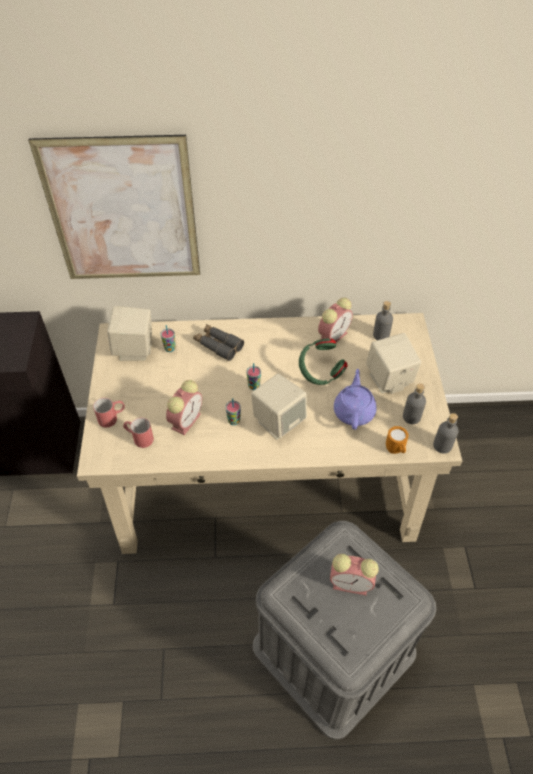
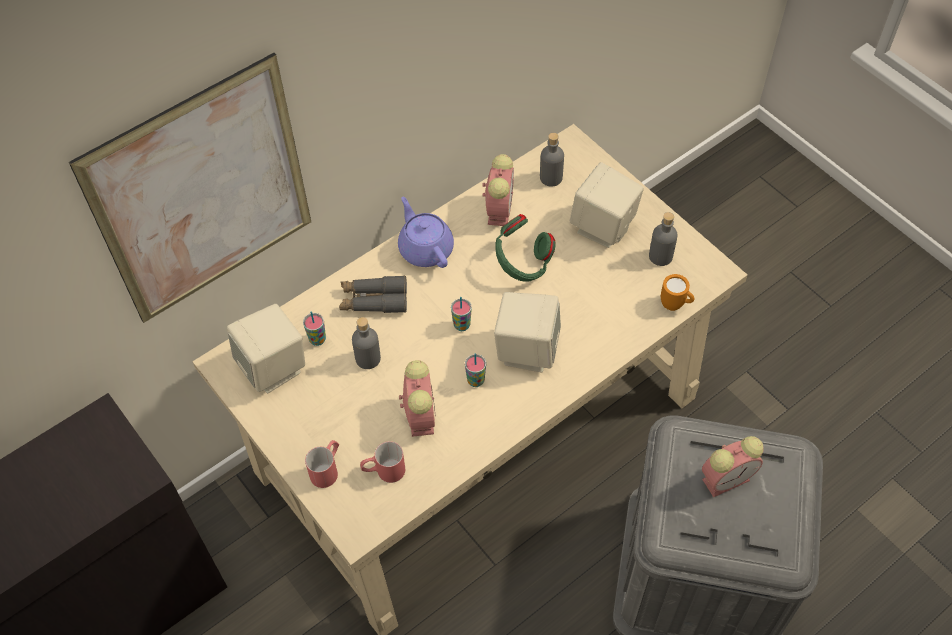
camera: 35 degrees left, 5 degrees up
purple teapot [334,369,377,430] -> purple teapot moved to [398,197,454,268]
grey bottle [433,413,459,454] -> grey bottle moved to [352,317,381,369]

